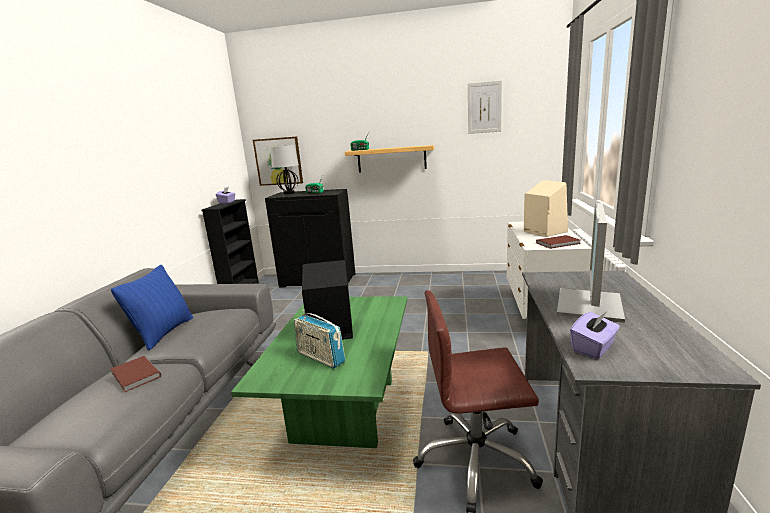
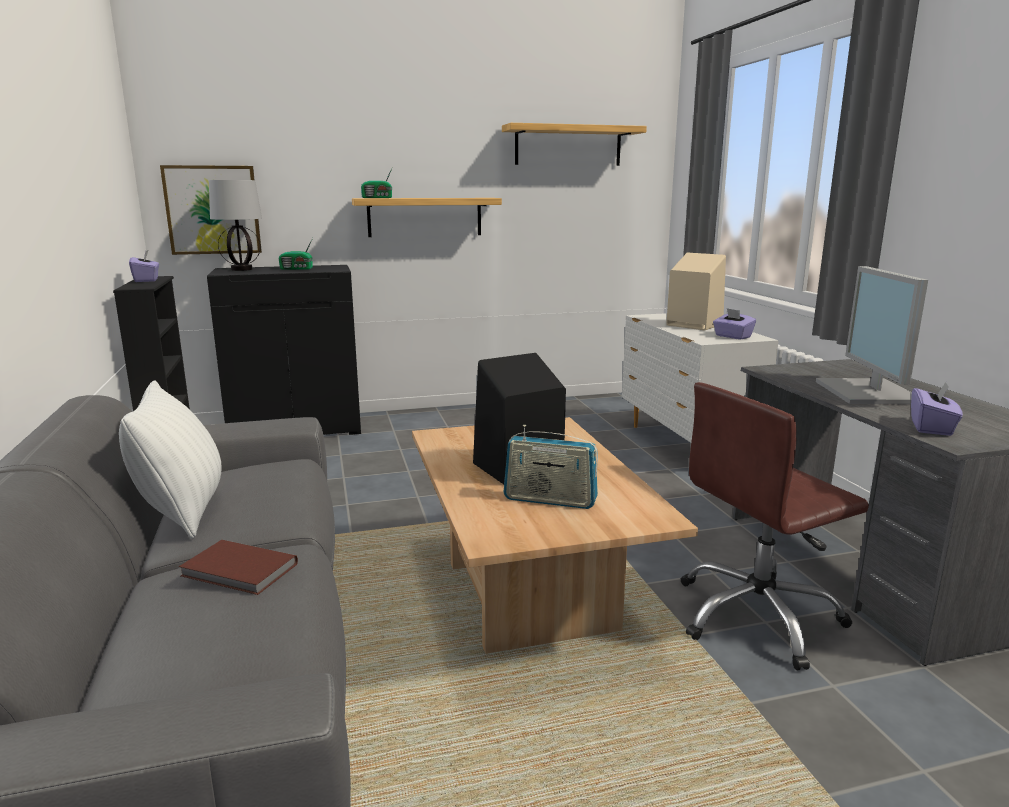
camera: 25 degrees left, 0 degrees up
blue pillow [111,265,193,351] -> white pillow [119,381,222,538]
green coffee table [231,296,407,448] -> beige coffee table [412,417,698,654]
picture [468,80,502,134] -> shelf [502,123,647,166]
brown book [536,235,580,249] -> purple tissue box [713,308,756,340]

